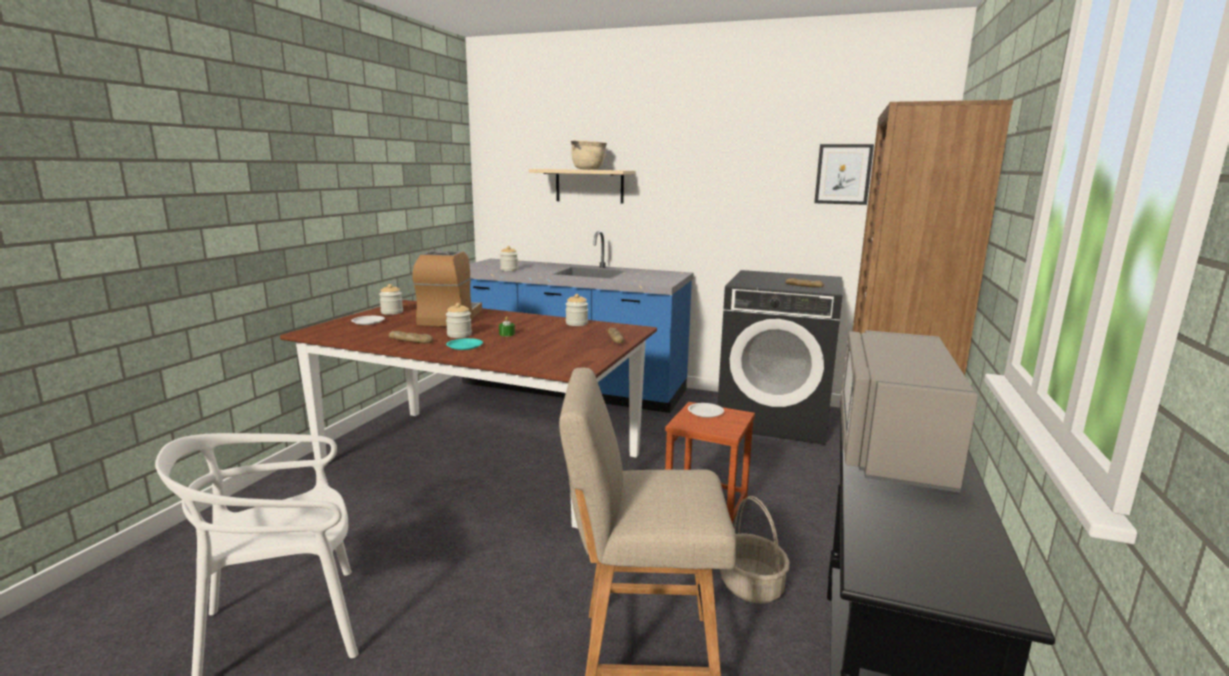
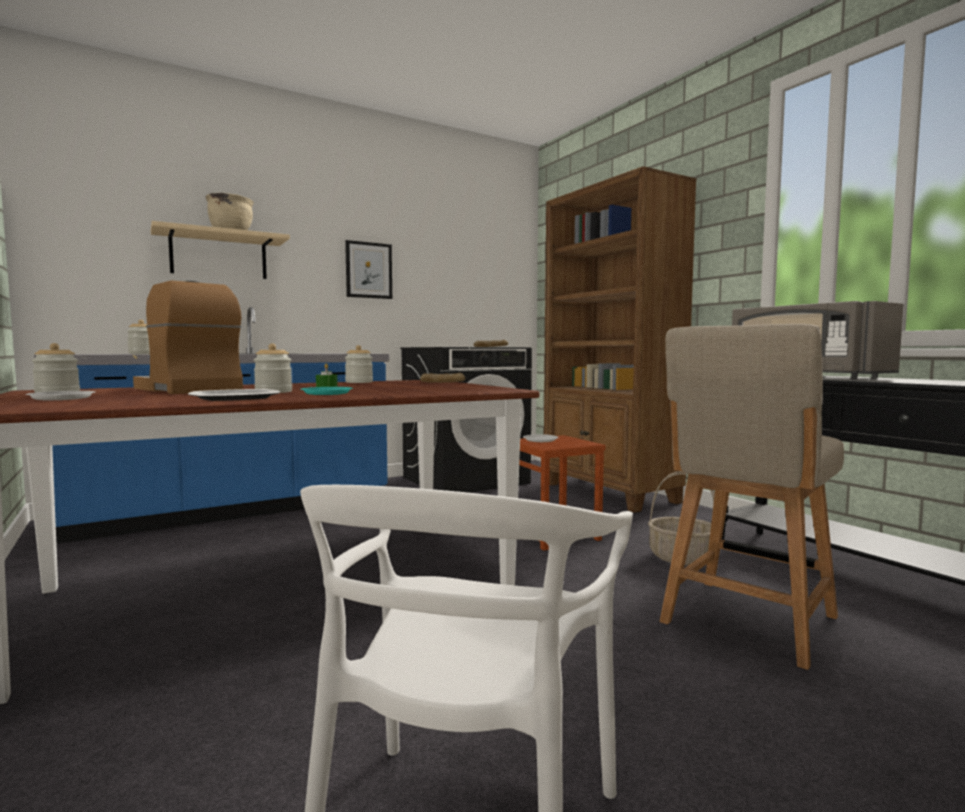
camera: 50 degrees left, 10 degrees down
bread [388,331,433,343] -> plate [188,389,280,401]
picture [814,144,874,205] -> picture moved to [345,240,392,299]

